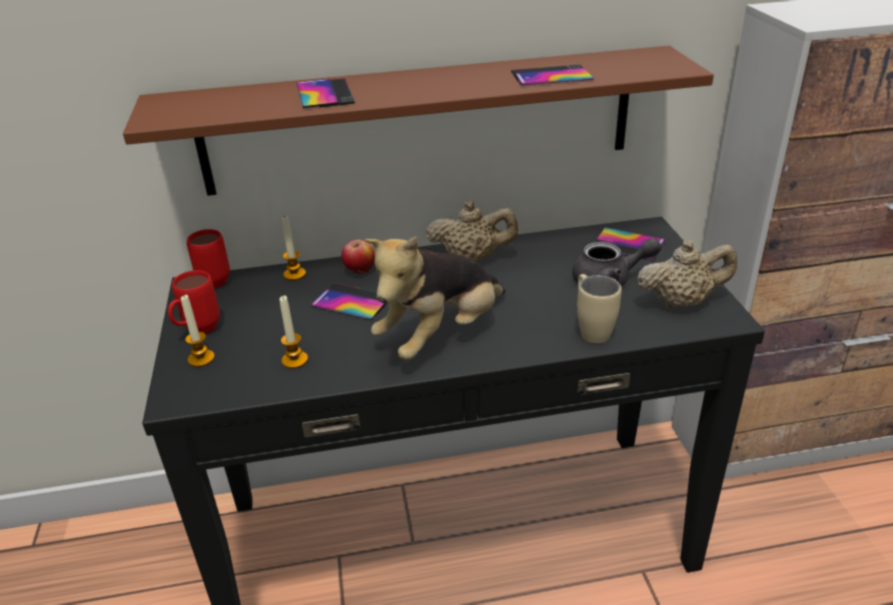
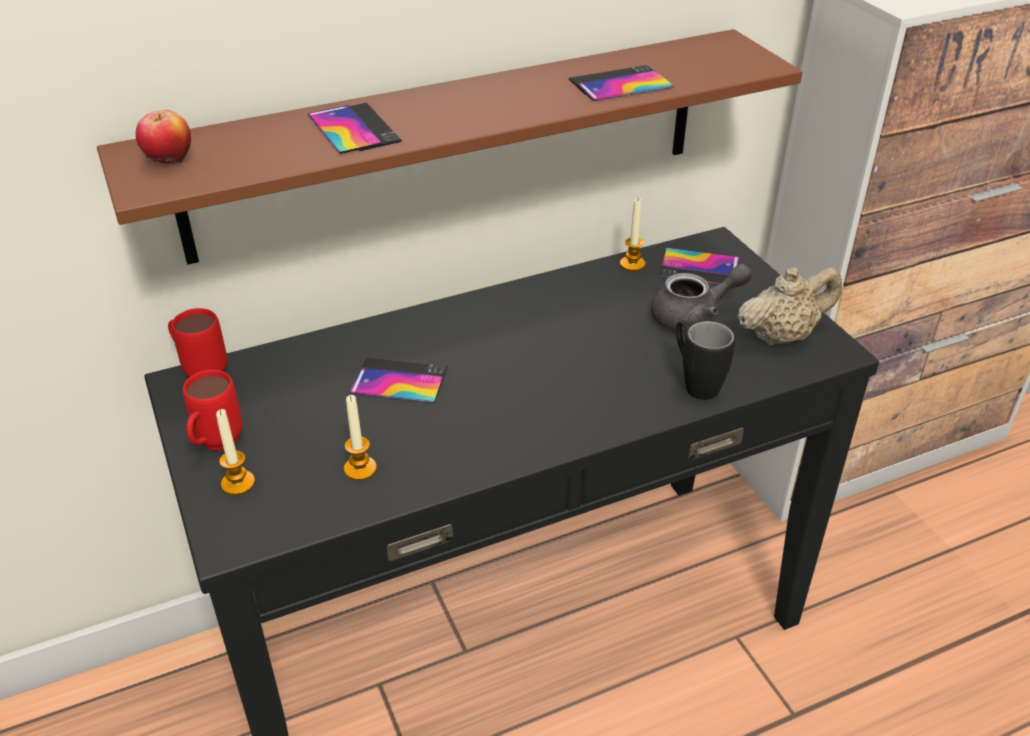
camera: 15 degrees left, 5 degrees up
candle [282,215,306,281] -> candle moved to [620,198,646,272]
apple [341,239,375,274] -> apple moved to [136,110,191,164]
plush toy [365,236,505,360] -> none
beige teapot [426,200,518,261] -> none
beige mug [577,274,622,343] -> black mug [676,320,735,400]

